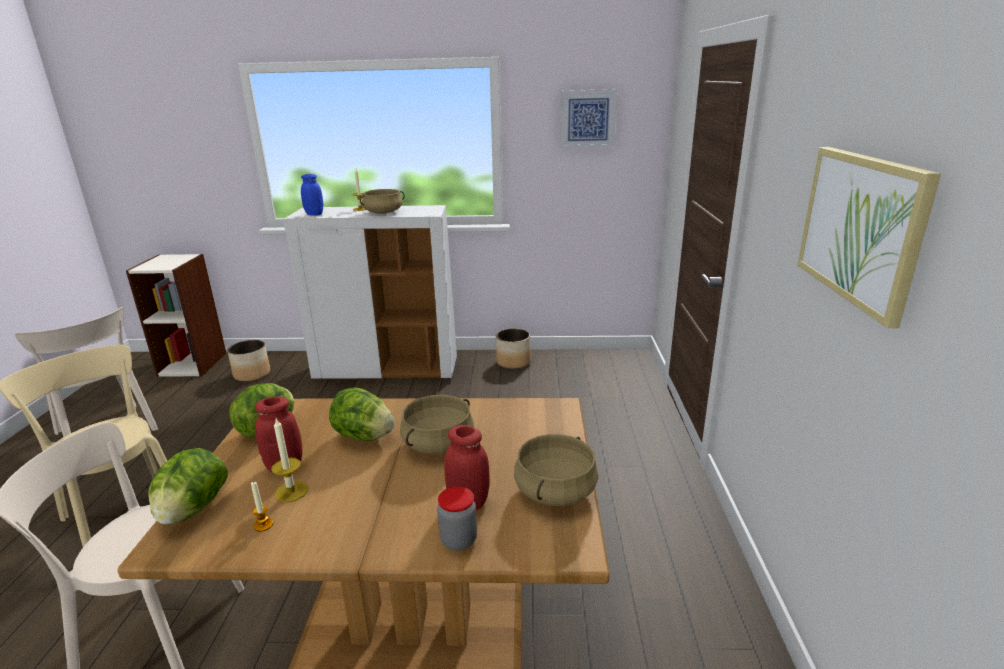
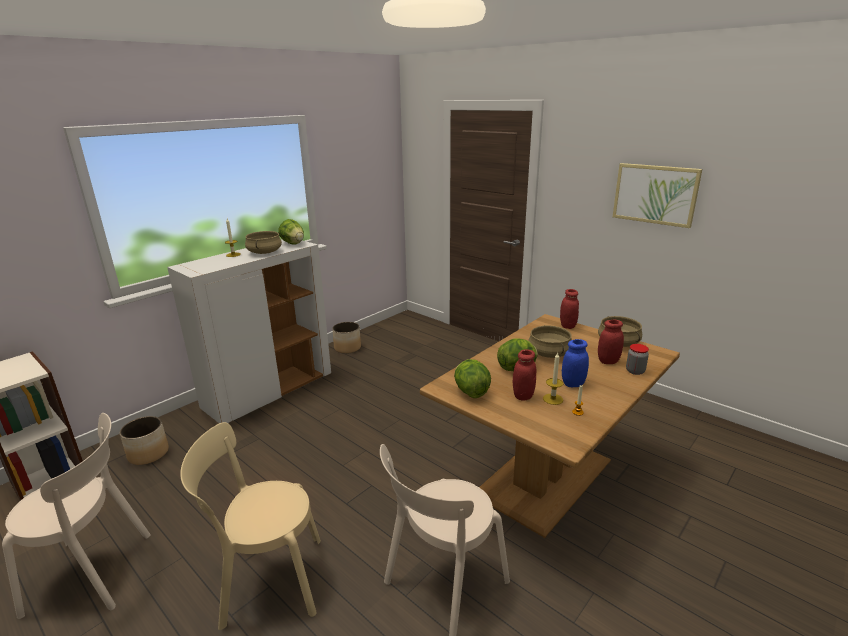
camera: 50 degrees left, 0 degrees up
lettuce [148,448,228,525] -> lettuce moved to [278,219,304,245]
blue jar [301,174,323,216] -> blue jar moved to [562,339,589,387]
picture [560,89,617,149] -> none
none -> red jar [560,289,579,329]

